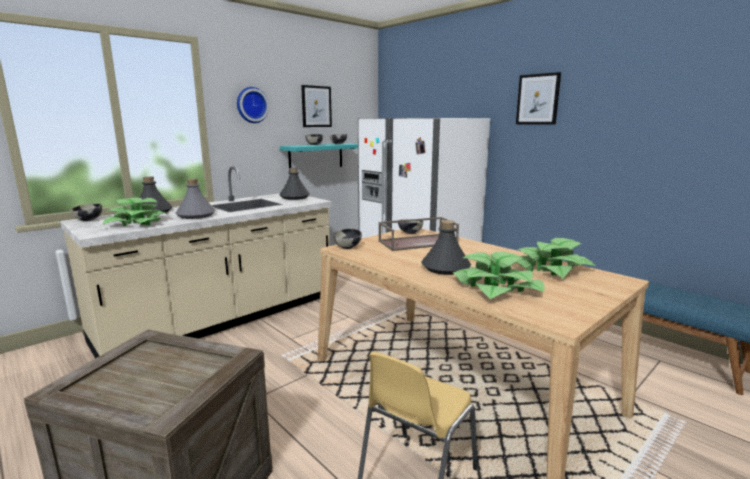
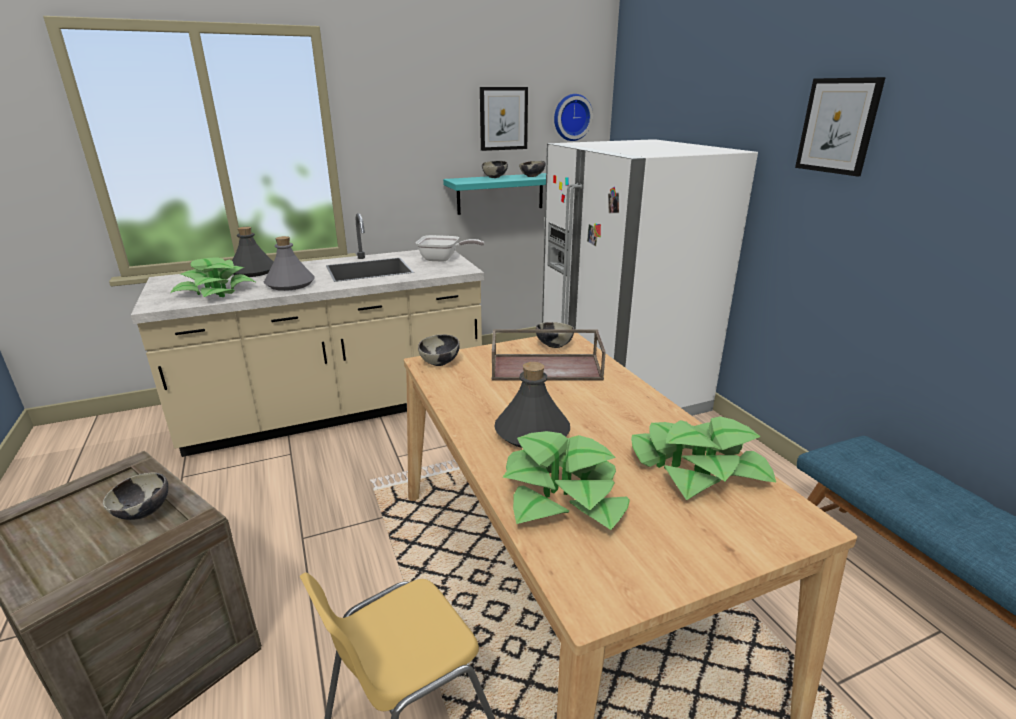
camera: 20 degrees right, 10 degrees up
bowl [70,203,102,221] -> bowl moved to [103,472,168,520]
wall clock [237,87,269,123] -> wall clock moved to [554,94,593,141]
grey bottle [279,168,310,200] -> frying pan [416,235,484,262]

